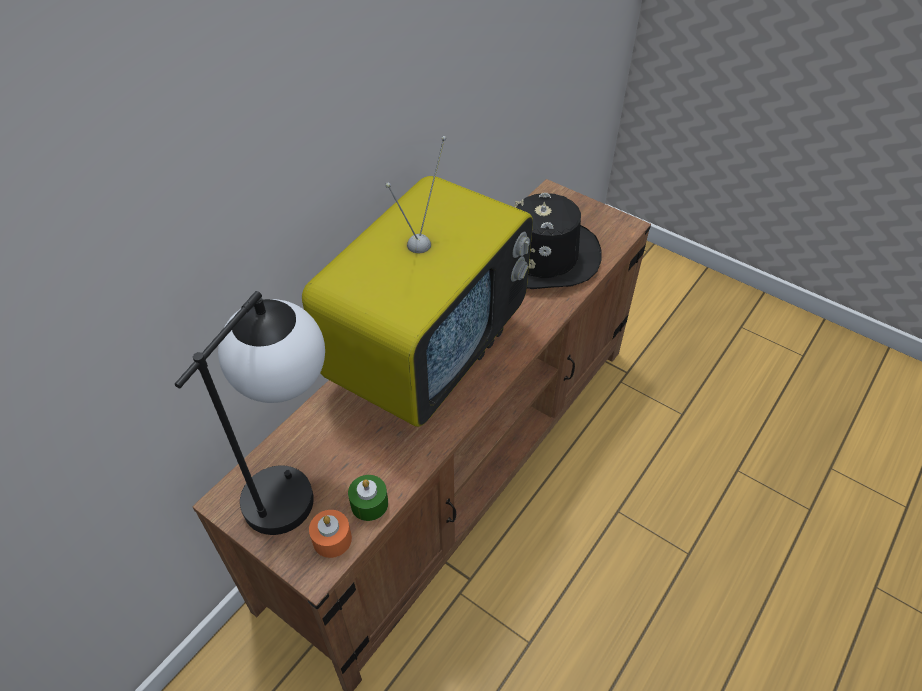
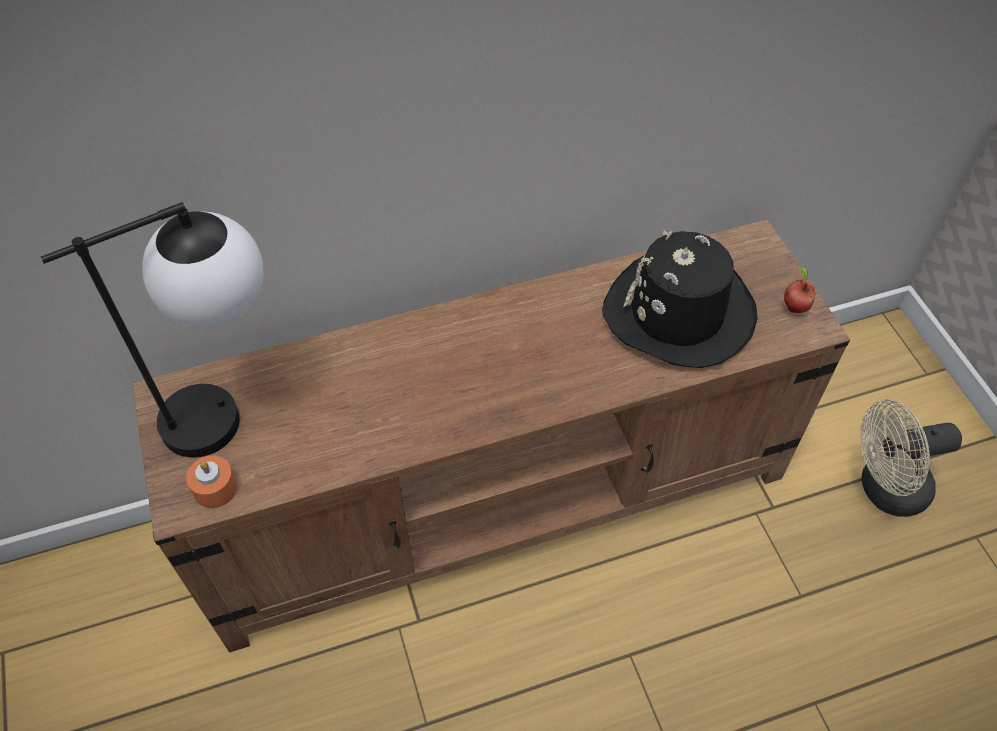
camera: 35 degrees right, 5 degrees up
television [302,136,533,427] -> none
green candle [348,475,388,521] -> none
none -> apple [784,265,815,313]
none -> beige fan [861,399,962,517]

